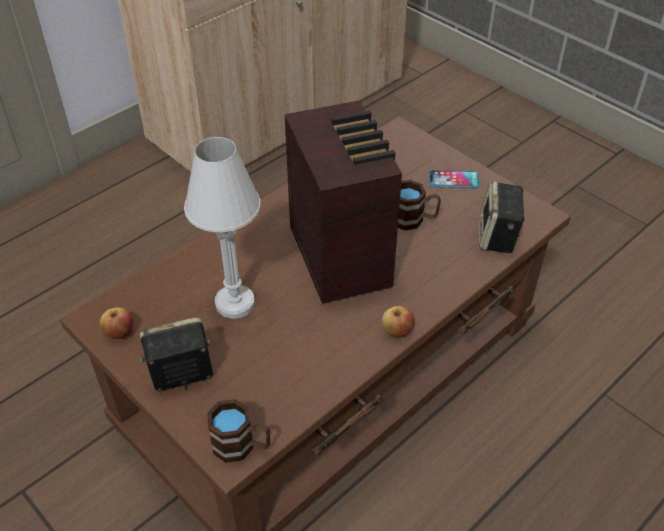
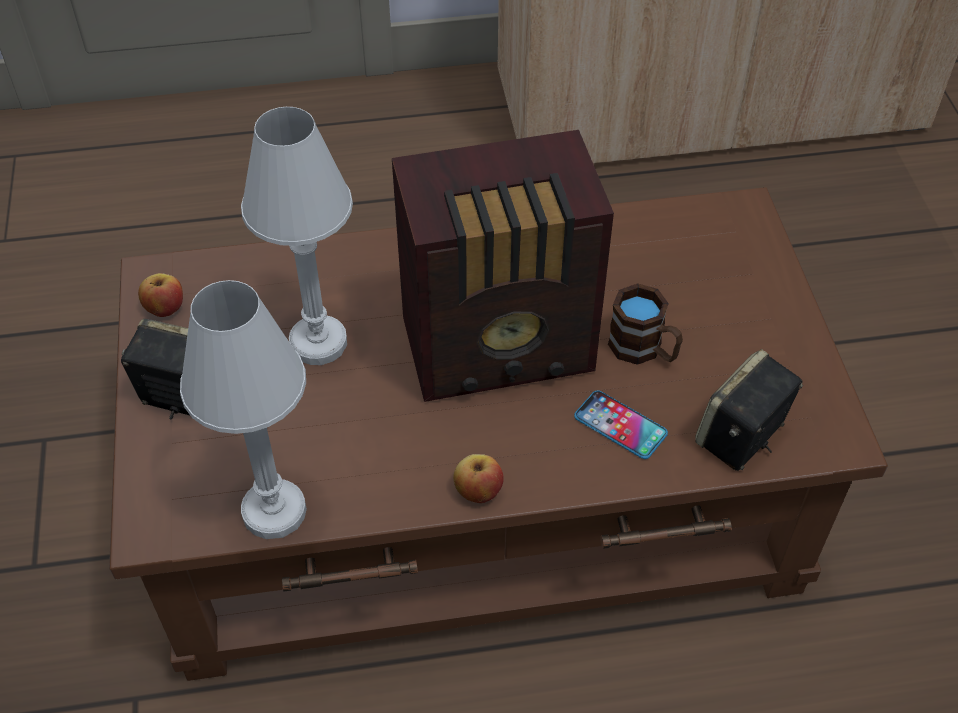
camera: 35 degrees right, 5 degrees up
brown mug [207,399,270,463] -> none
radio [285,101,402,304] -> radio turned 60 degrees clockwise [392,130,614,402]
phone [429,170,480,188] -> phone moved to [574,390,668,459]
none -> white table lamp [180,280,307,539]

